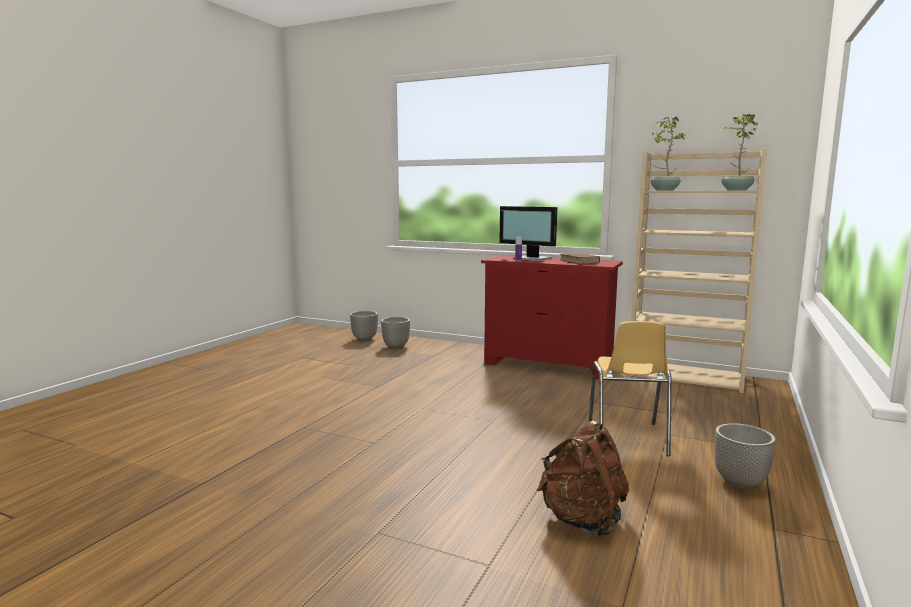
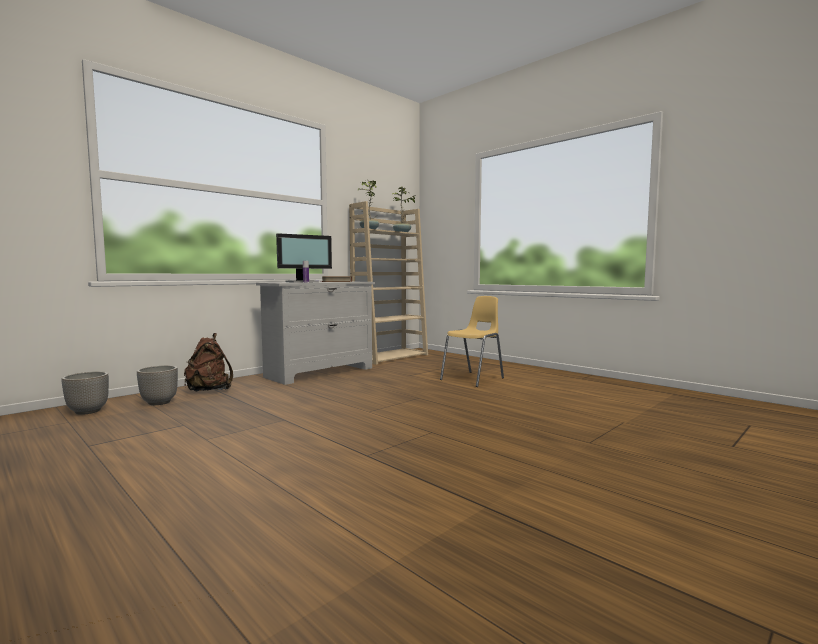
camera: 70 degrees left, 5 degrees down
red dresser [481,255,623,379] -> white dresser [256,281,375,385]
brown backpack [537,420,629,538] -> brown backpack moved to [184,333,233,391]
yellow chair [589,321,672,456] -> yellow chair turned 75 degrees counterclockwise [440,296,504,387]
planter [715,423,776,489] -> none

